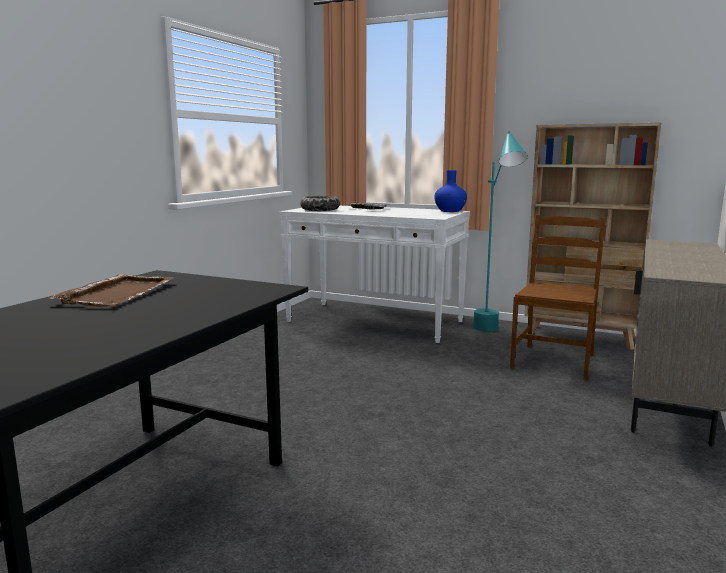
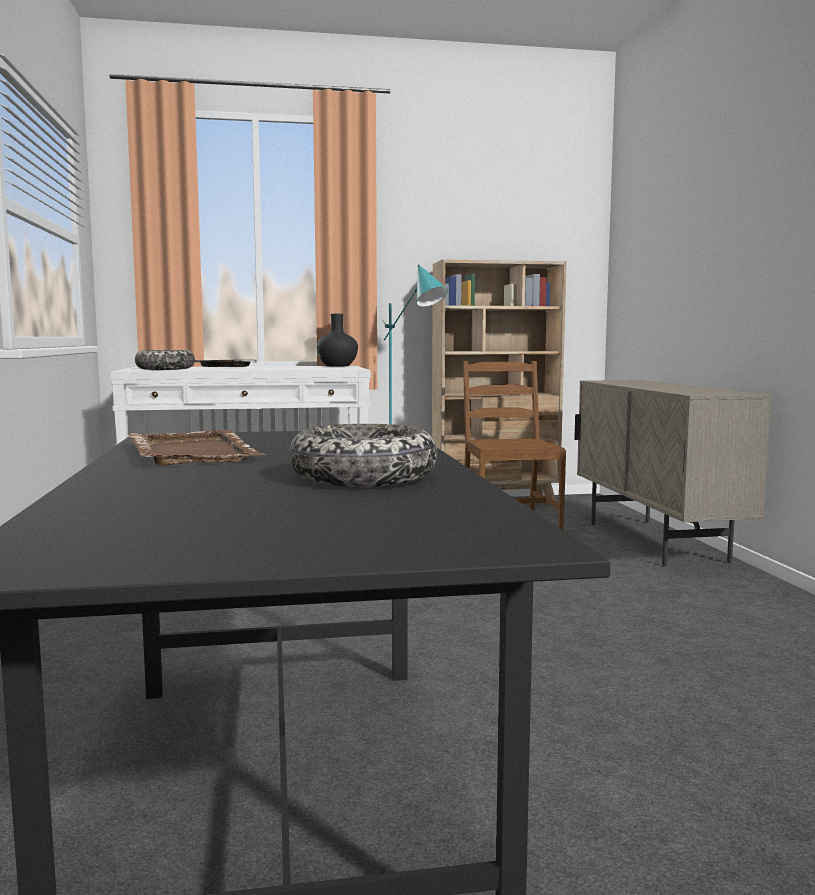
camera: 35 degrees left, 5 degrees down
blue vase [434,170,467,212] -> black vase [317,314,358,366]
none -> bowl [289,424,437,487]

